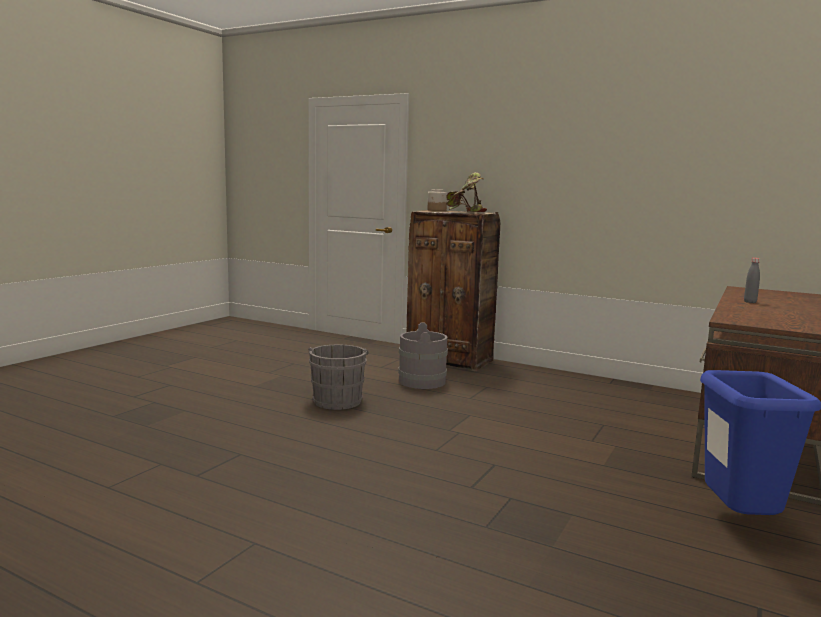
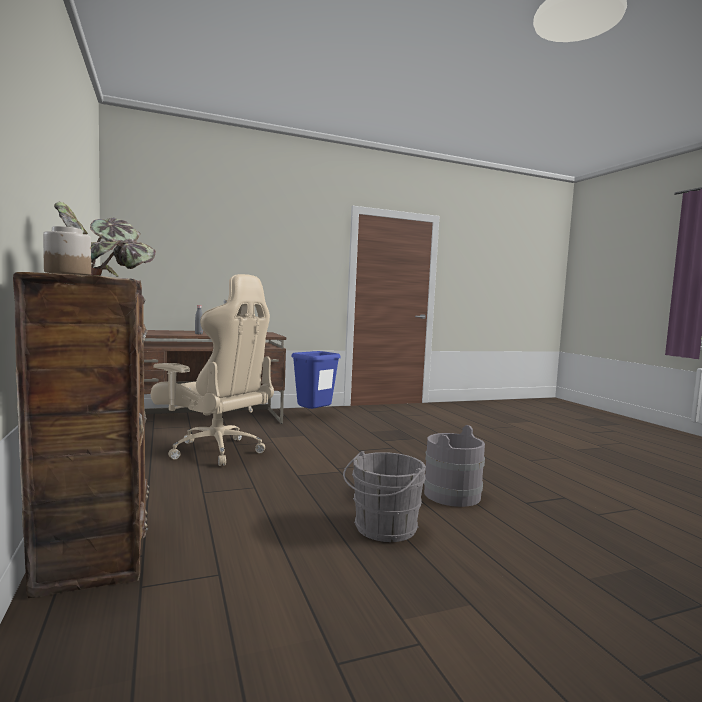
camera: 140 degrees left, 5 degrees down
grey bucket [398,322,448,389] -> grey bucket moved to [424,425,485,507]
none -> beige office chair [151,274,274,466]

